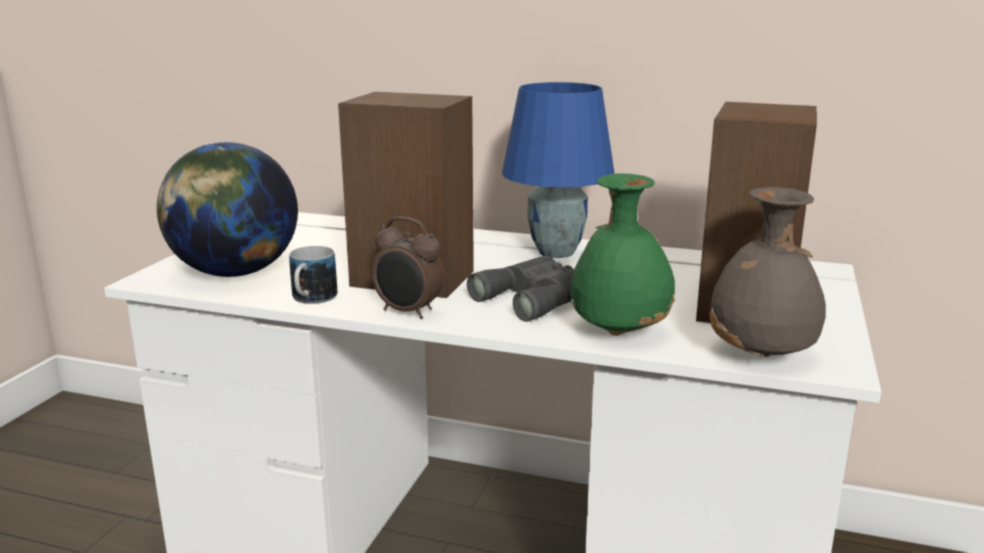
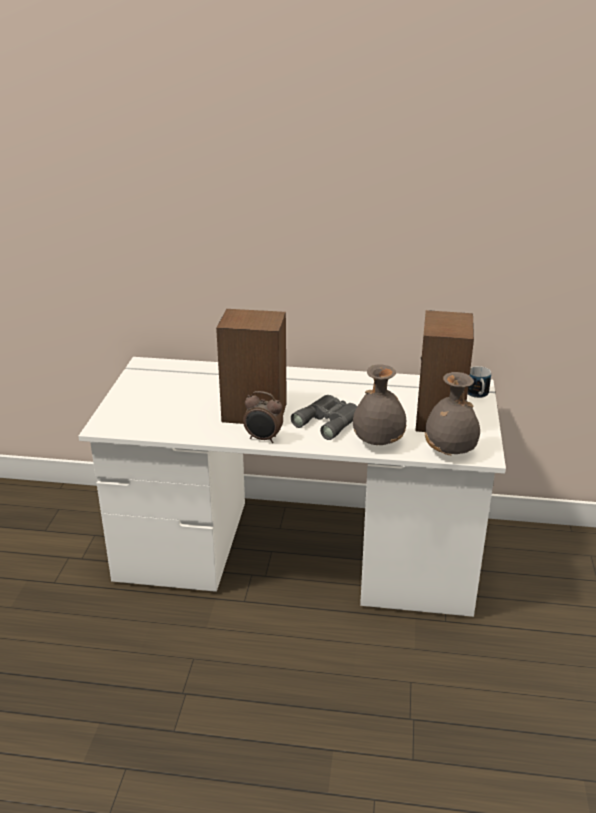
camera: 10 degrees left, 10 degrees up
globe [157,142,298,277] -> none
mug [289,246,337,304] -> mug moved to [468,366,491,398]
blue table lamp [502,82,615,258] -> none
green vase [570,173,675,336] -> grey vase [353,365,406,445]

